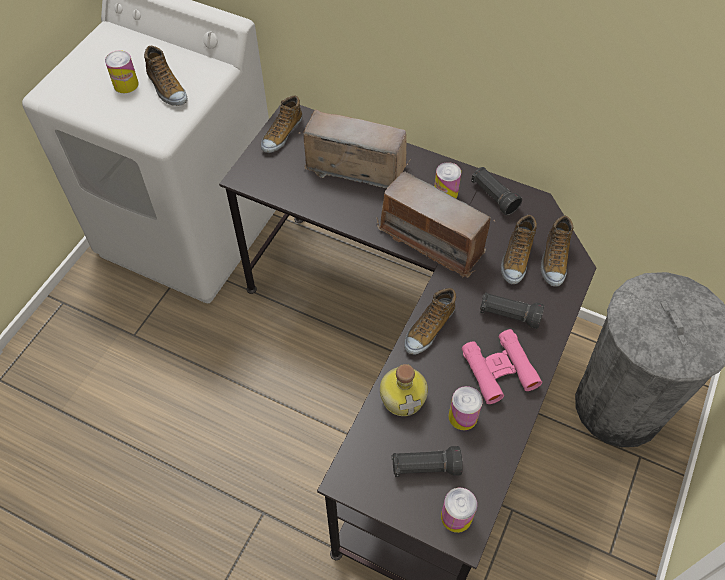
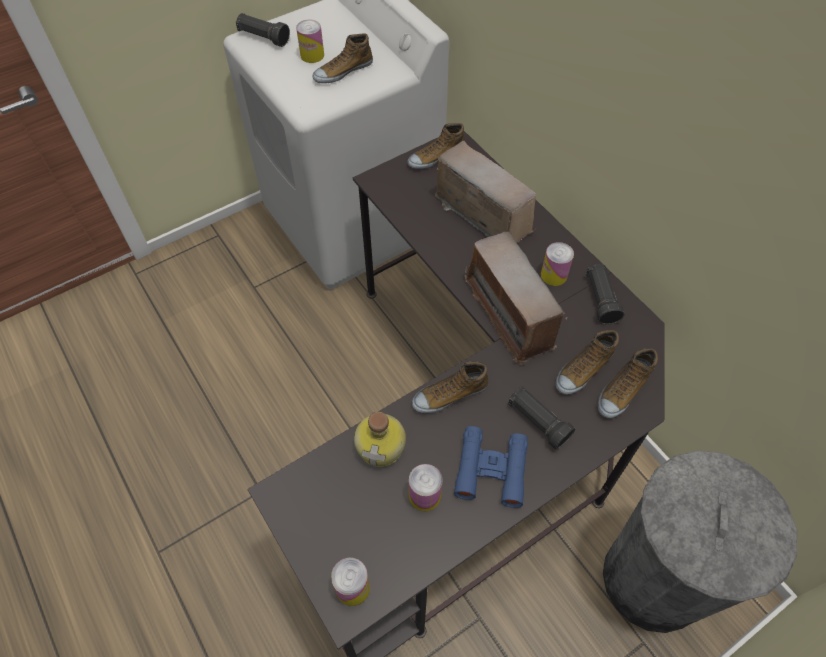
camera: 30 degrees right, 0 degrees up
shoe [144,46,187,106] -> shoe turned 60 degrees clockwise [313,33,373,83]
black flashlight [392,446,463,477] -> black flashlight moved to [236,13,290,47]
pink binoculars [462,329,542,404] -> blue binoculars [454,426,528,508]

